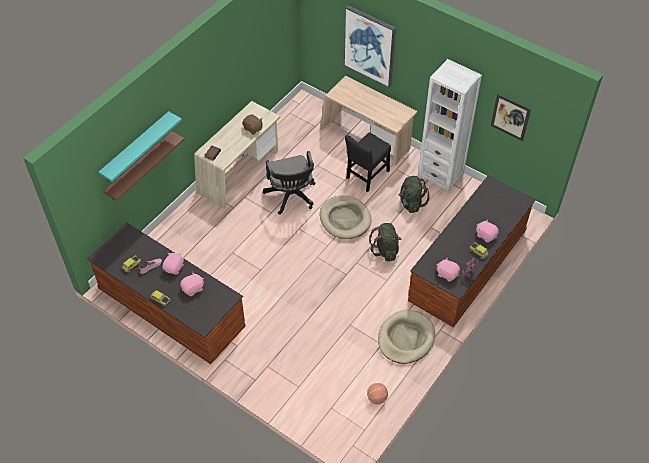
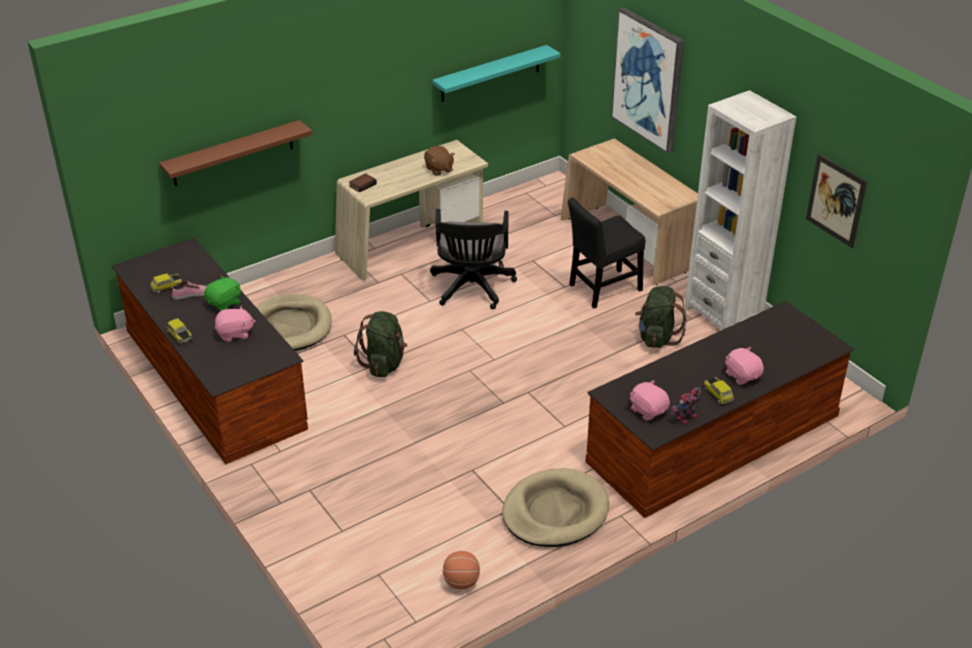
camera: 20 degrees right, 15 degrees down
turquoise shelf [99,111,182,182] -> turquoise shelf moved to [432,45,561,102]
pink plush toy [162,252,184,275] -> green plush toy [204,276,241,311]
beige dog bed [320,195,372,239] -> beige dog bed moved to [256,294,332,351]
green backpack [369,223,402,261] -> green backpack moved to [354,311,407,377]

